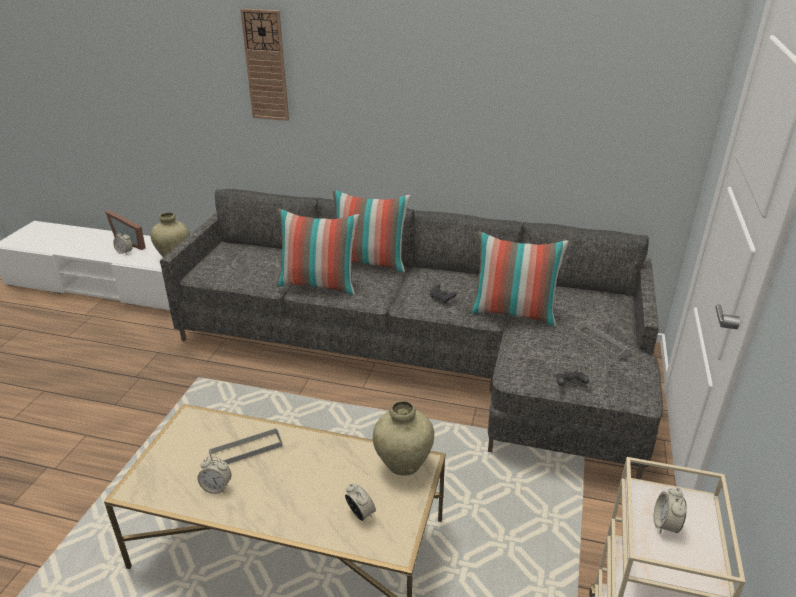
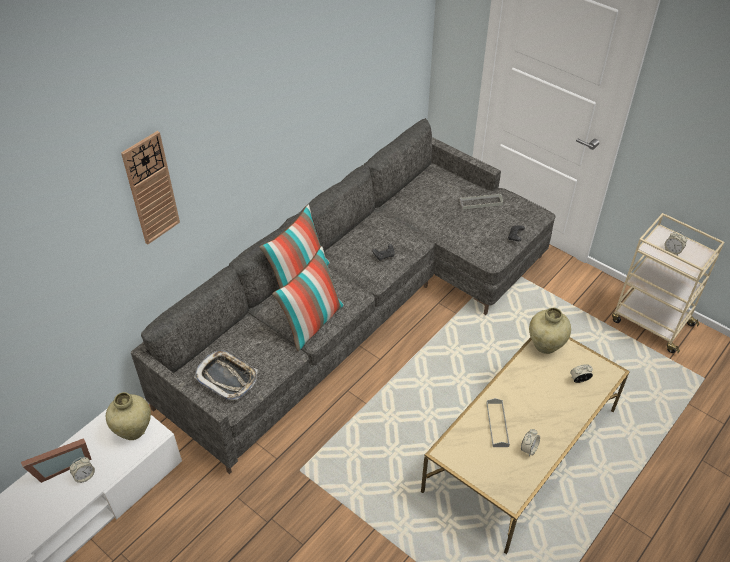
camera: 65 degrees left, 15 degrees up
pillow [469,231,569,326] -> none
none -> tray [194,350,258,400]

